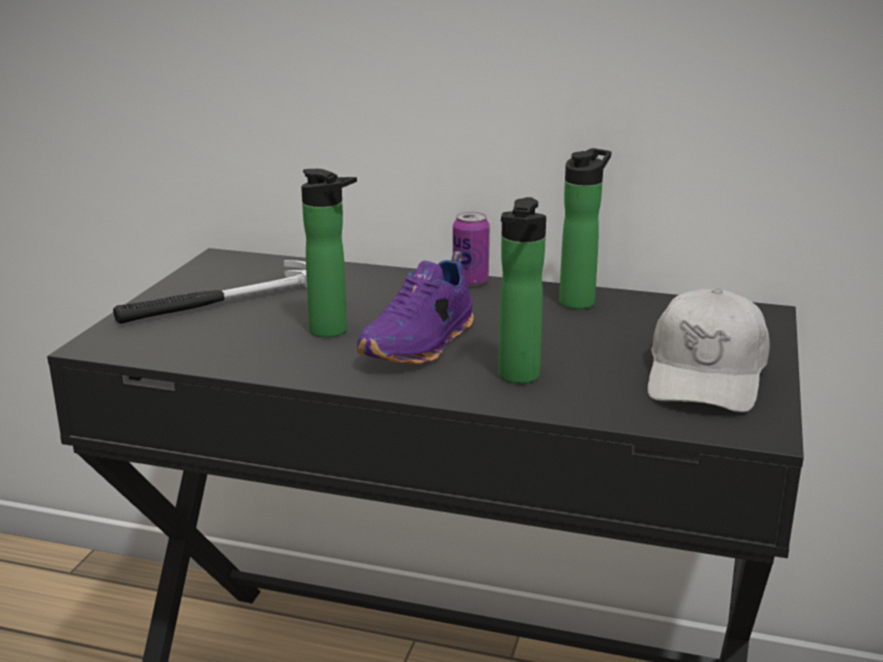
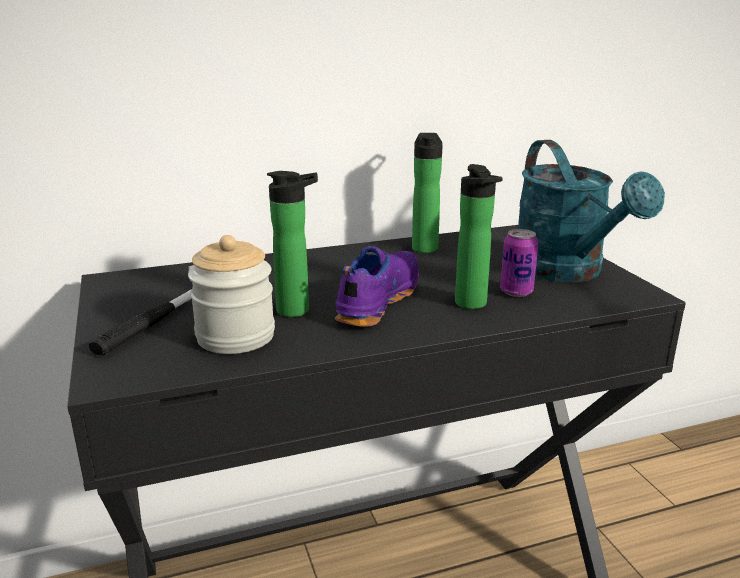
camera: 35 degrees left, 0 degrees up
purple shoe [357,251,474,365] -> purple shoe turned 150 degrees counterclockwise [335,246,419,327]
can [453,212,490,286] -> can moved to [500,229,538,297]
white cap [647,288,770,413] -> turquoise watering can [518,140,665,282]
none -> jar [188,235,275,354]

